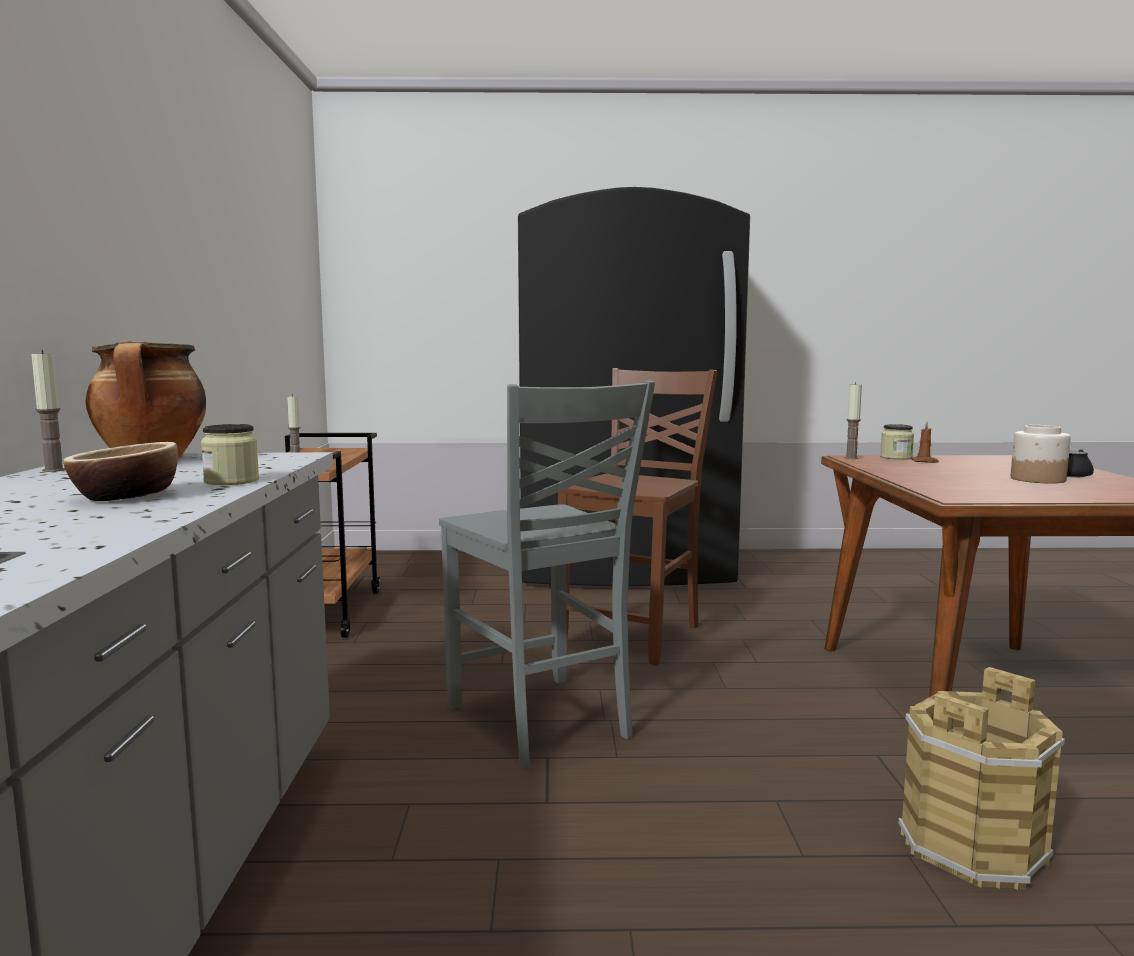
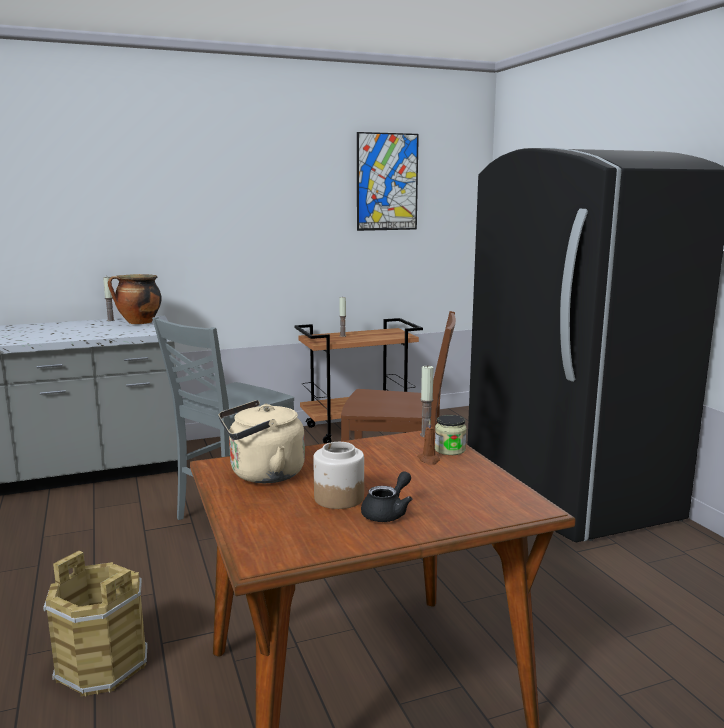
camera: 70 degrees right, 5 degrees up
bowl [63,442,178,501] -> none
jar [201,424,259,485] -> none
none -> beige kettle [219,400,305,483]
none -> picture [357,132,419,231]

